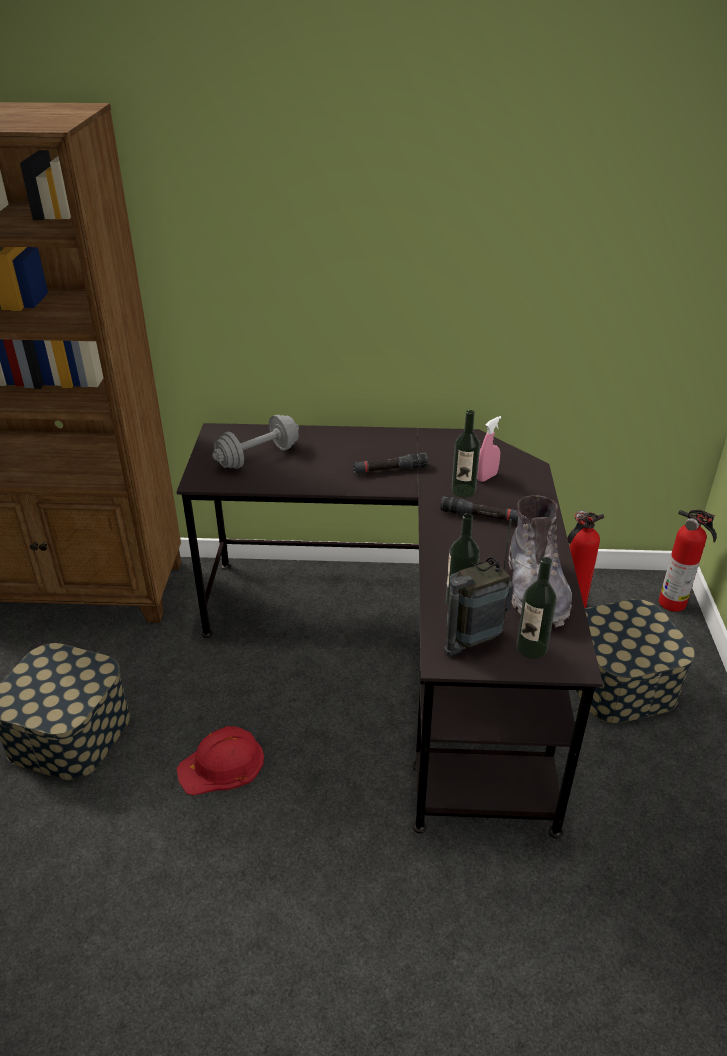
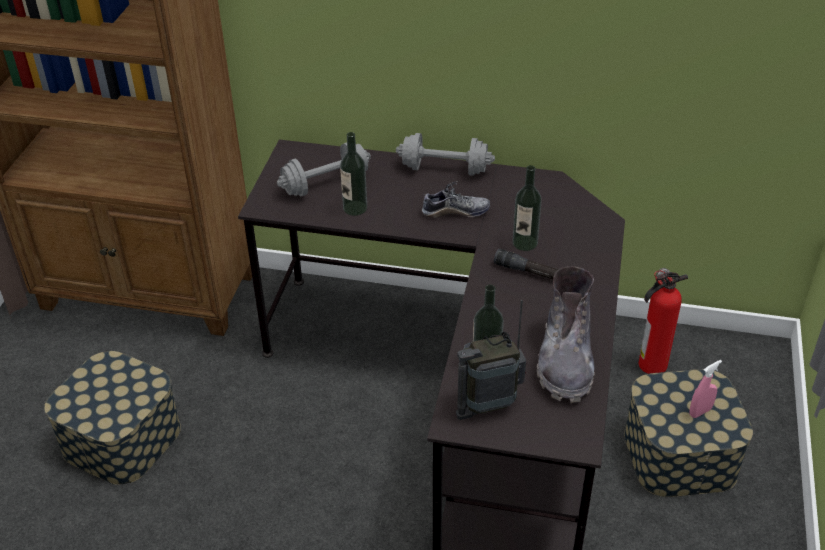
camera: 10 degrees right, 5 degrees up
red hard hat [176,726,264,795] -> none
black flashlight [353,452,428,473] -> shoe [422,181,490,218]
pink spray bottle [477,416,501,482] -> pink spray bottle moved to [689,360,722,418]
bottle [516,557,557,659] -> bottle moved to [340,132,367,216]
fire extinguisher [659,509,717,612] -> none
none -> grey dumbbell [396,133,495,176]

